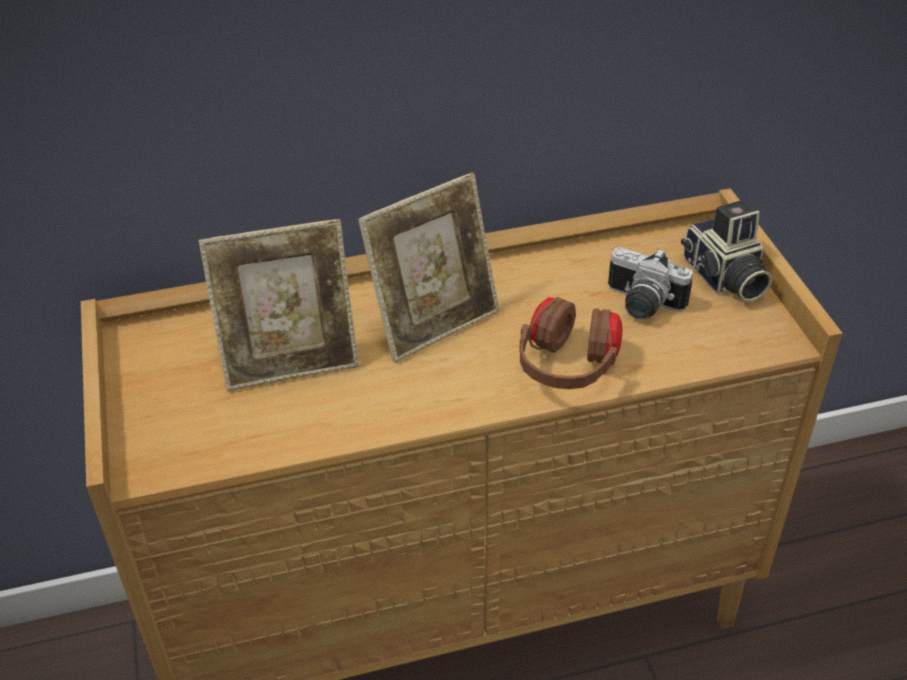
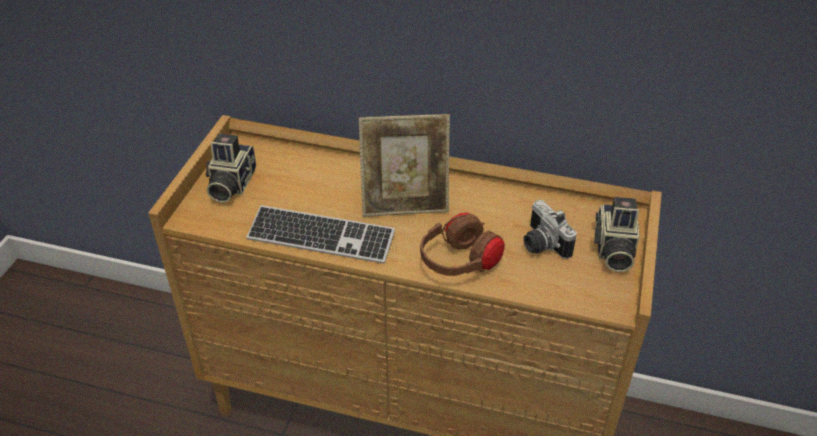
camera: 30 degrees right, 0 degrees up
picture frame [199,219,359,391] -> none
none -> camera [206,133,256,203]
none -> keyboard [247,205,395,264]

